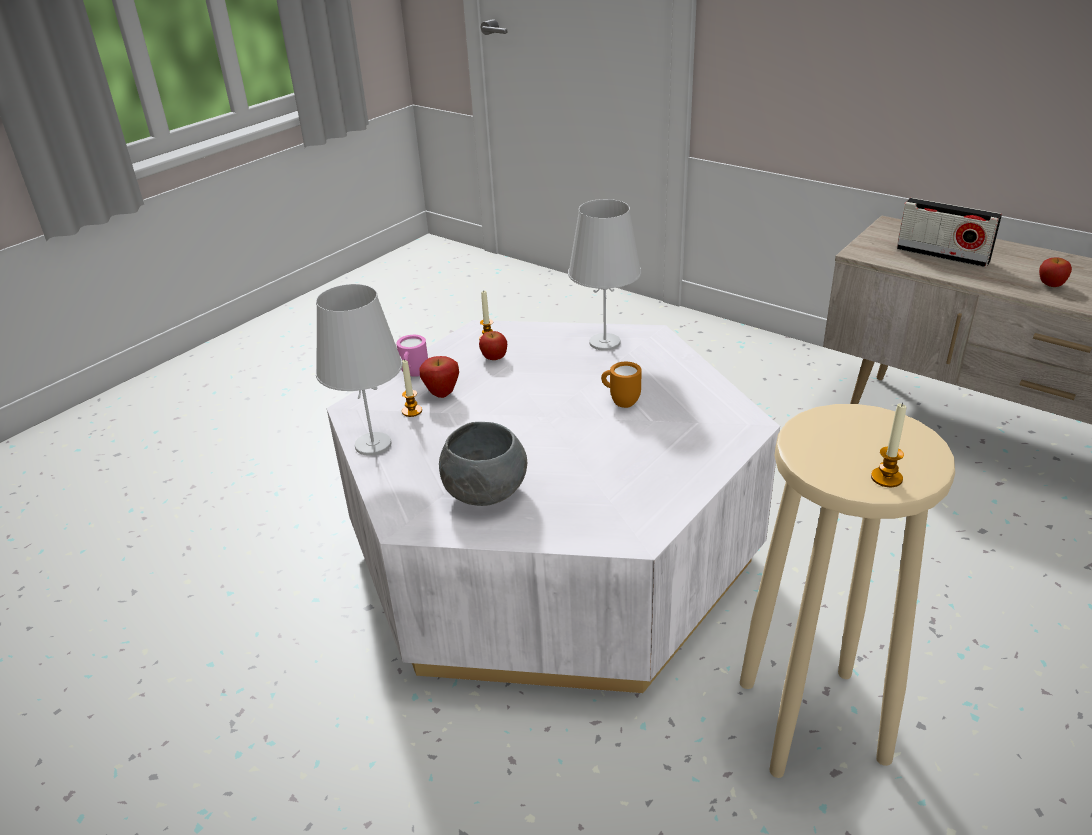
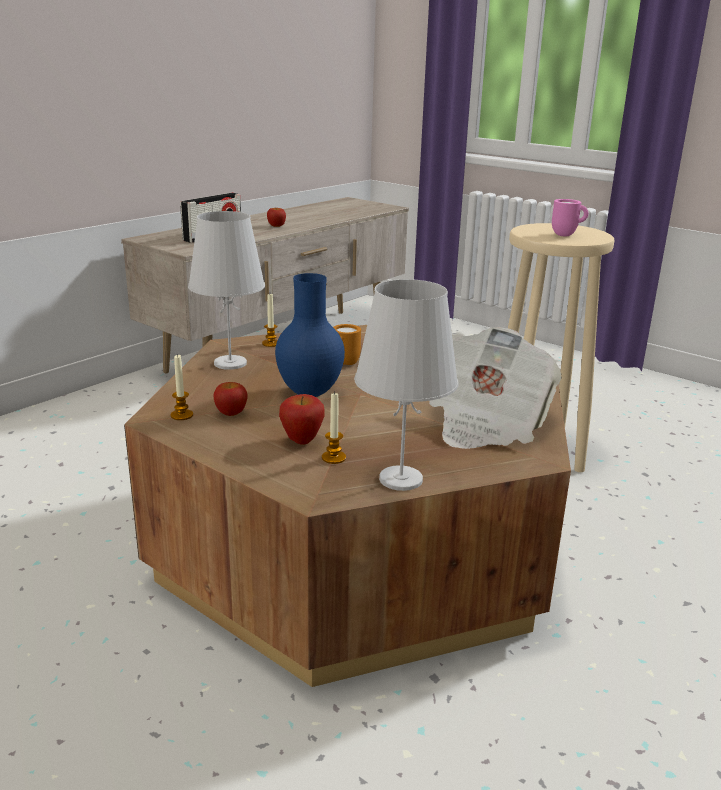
camera: 90 degrees left, 10 degrees down
white coffee table [327,320,780,693] -> brown coffee table [124,325,571,687]
pink mug [396,335,428,376] -> pink mug moved to [552,199,588,236]
grey bowl [439,422,527,506] -> newspaper [429,327,562,449]
candle [871,403,906,487] -> candle moved to [262,294,278,347]
none -> blue vase [275,273,345,397]

